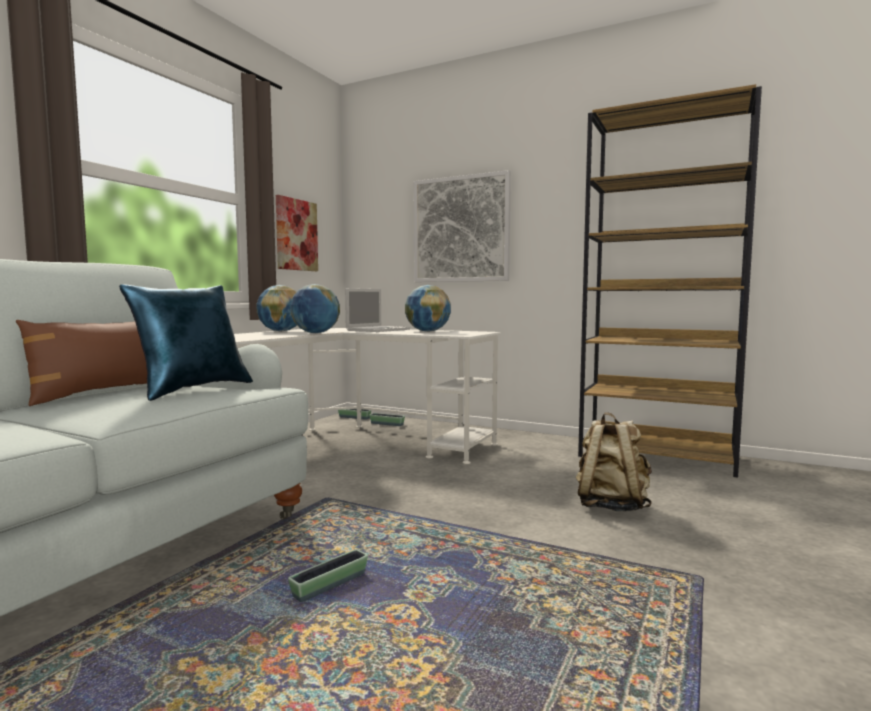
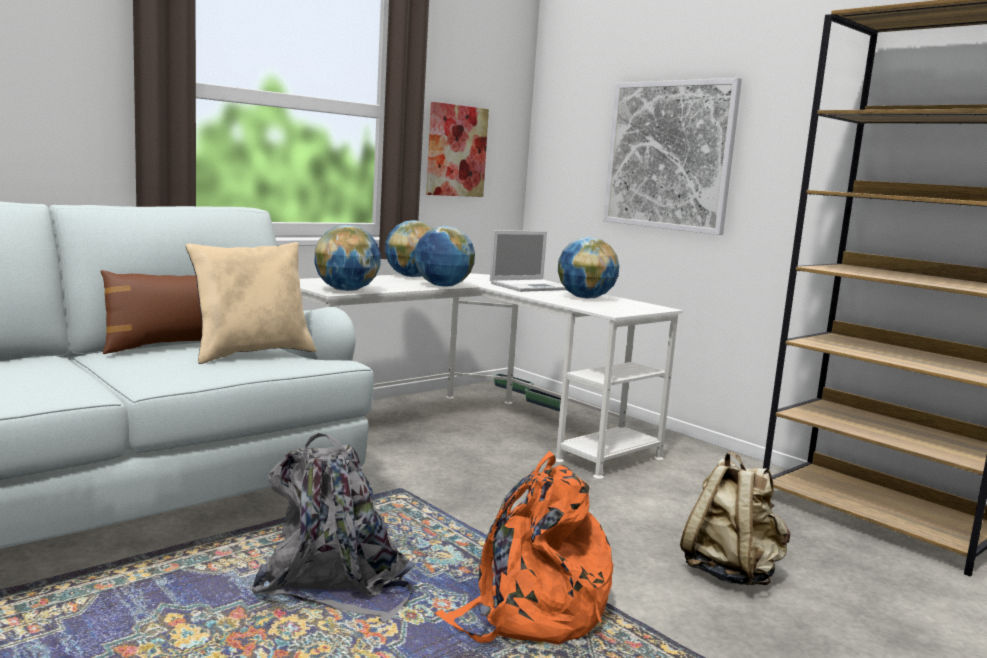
camera: 20 degrees right, 5 degrees up
blue pillow [119,284,253,401] -> beige pillow [186,242,316,364]
planter [288,549,368,602] -> grey backpack [250,433,415,623]
none -> globe [315,225,381,291]
none -> orange backpack [435,451,613,644]

